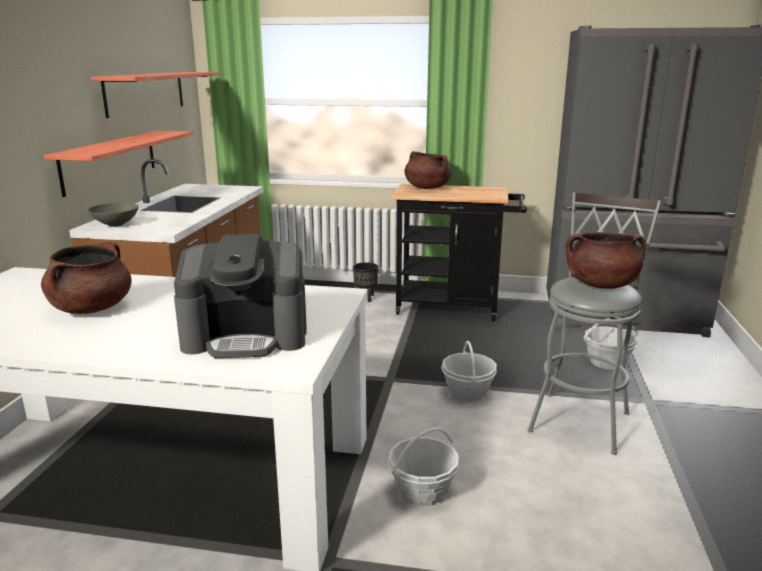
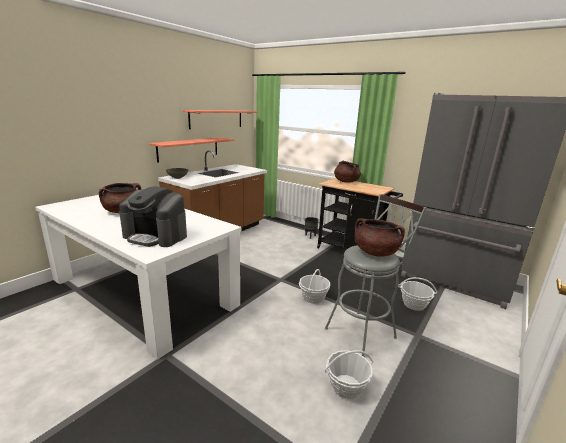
camera: 25 degrees right, 0 degrees up
basket [388,428,459,506] -> basket moved to [325,350,373,399]

